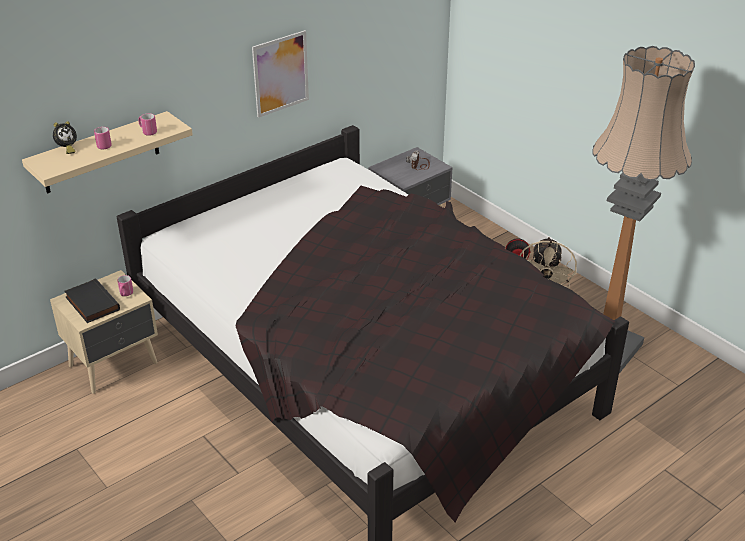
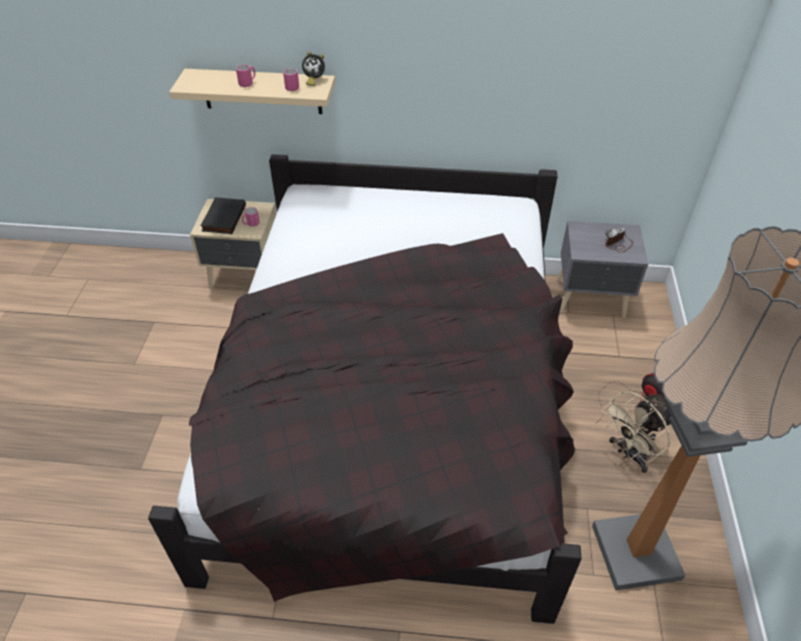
camera: 45 degrees right, 10 degrees up
alarm clock [53,121,77,154] -> alarm clock moved to [302,51,325,86]
picture [252,30,309,118] -> none

